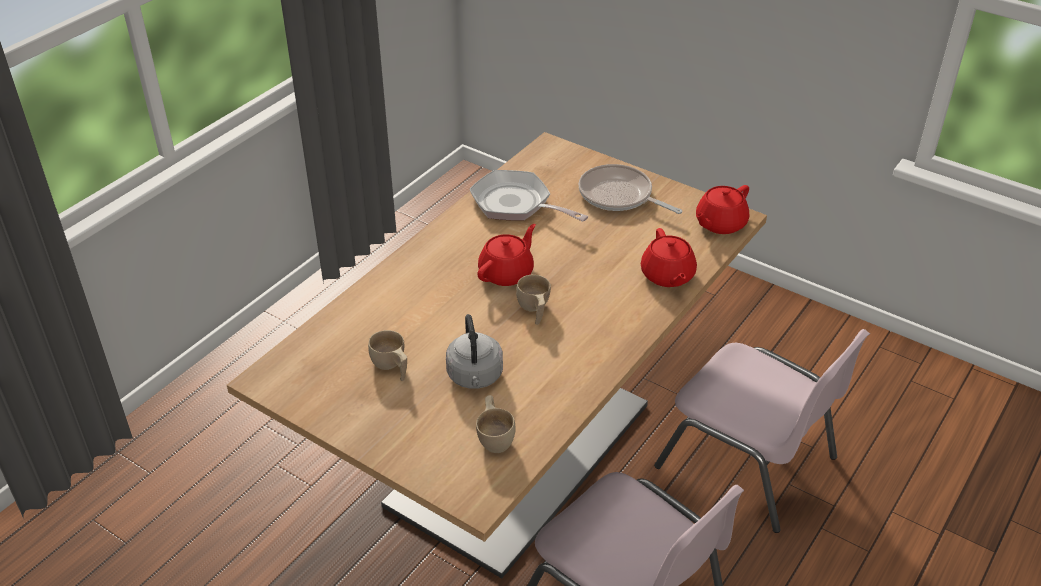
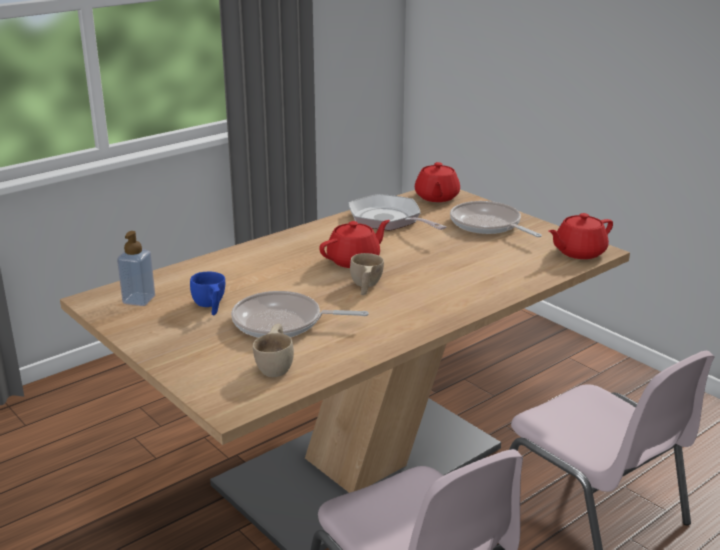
camera: 15 degrees right, 15 degrees down
beige cup [368,330,407,381] -> blue cup [190,272,225,315]
grey kettle [446,314,503,389] -> frying pan [231,291,369,338]
red teapot [641,228,697,287] -> red teapot moved to [415,162,460,202]
none -> soap dispenser [117,231,155,306]

